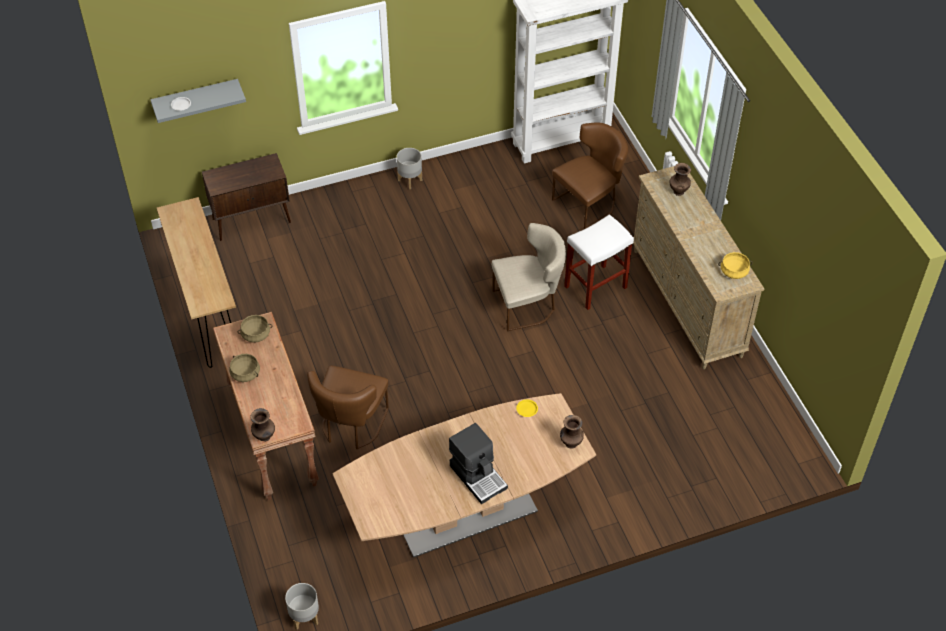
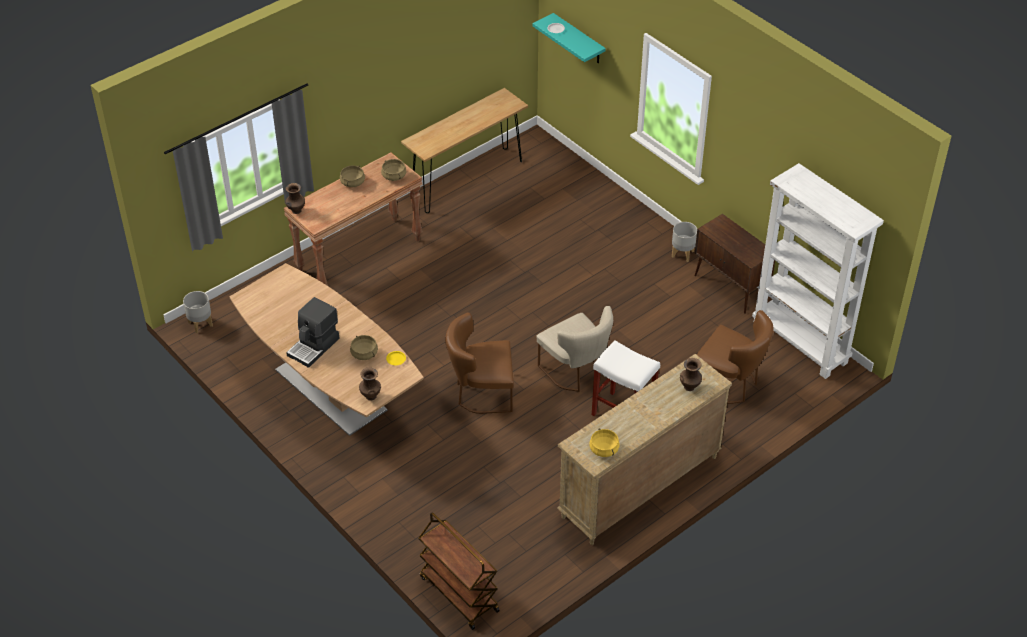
camera: 70 degrees right, 5 degrees down
grey shelf [150,79,246,123] -> turquoise shelf [532,13,606,63]
brown cabinet [202,153,291,241] -> brown cabinet moved to [695,214,775,314]
brown chair [307,366,389,449] -> brown chair moved to [445,312,514,414]
none -> beige cooking pot [350,335,378,360]
none -> brown cart [418,512,500,630]

